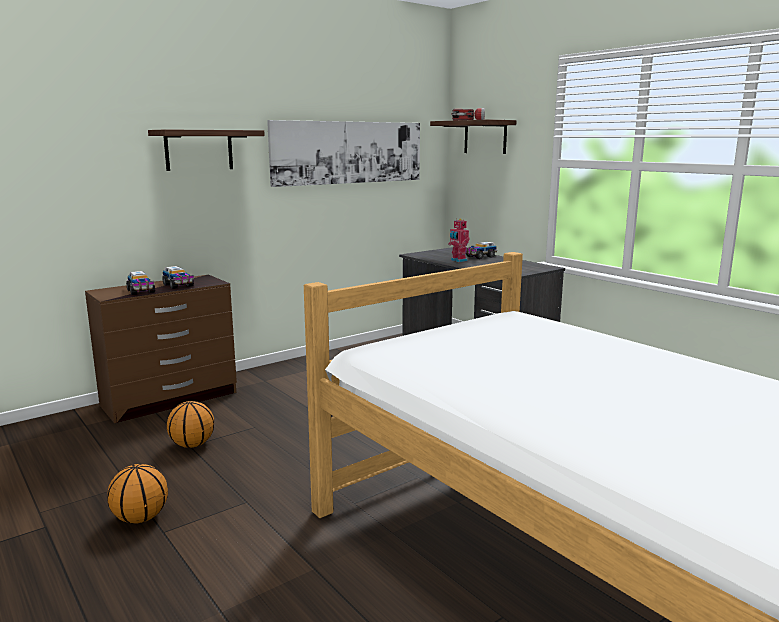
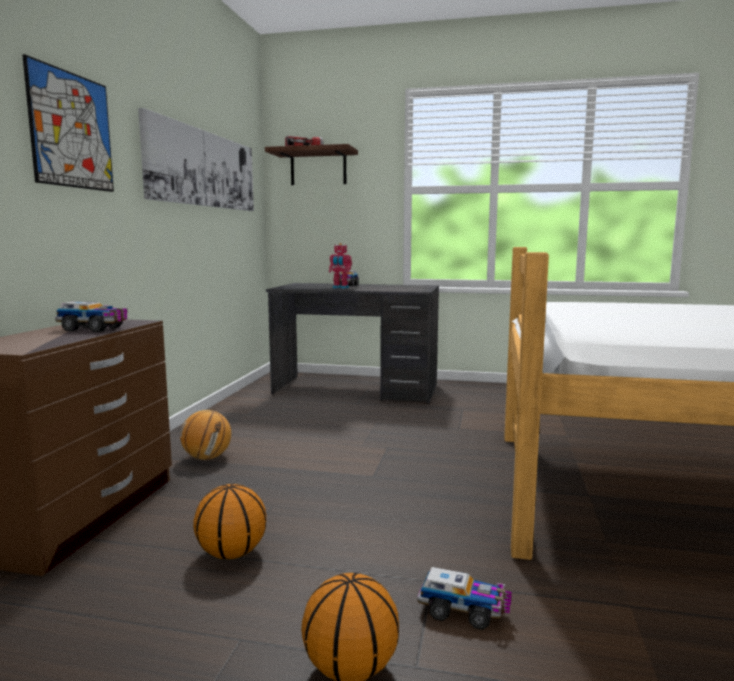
camera: 40 degrees left, 5 degrees down
toy truck [126,271,155,295] -> toy truck moved to [417,567,511,630]
shelf [148,129,265,171] -> picture [22,54,114,192]
none -> basketball [180,410,231,460]

